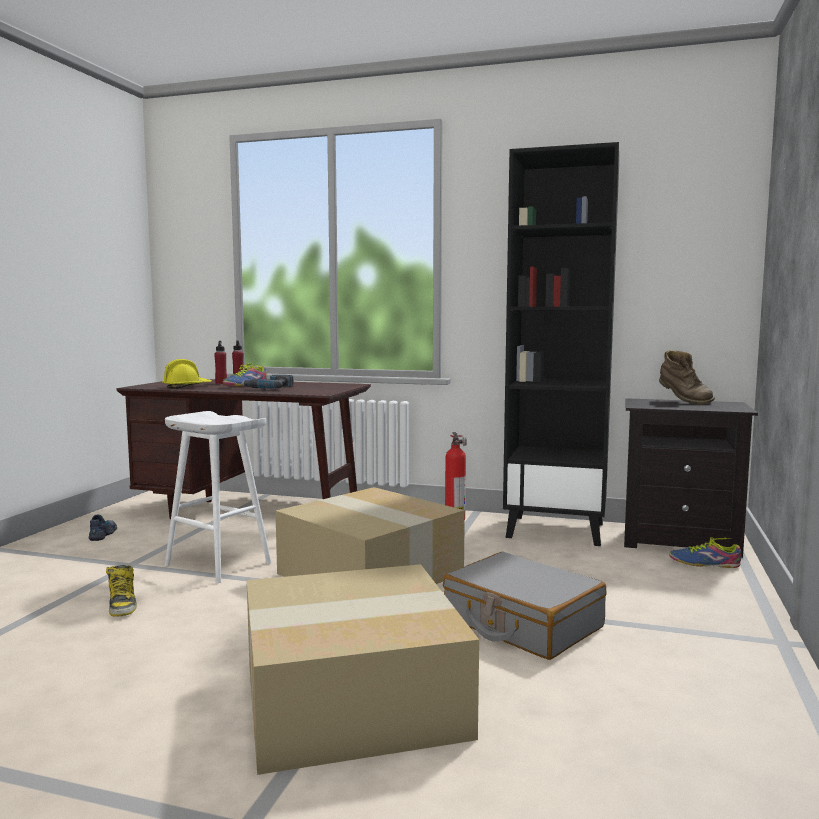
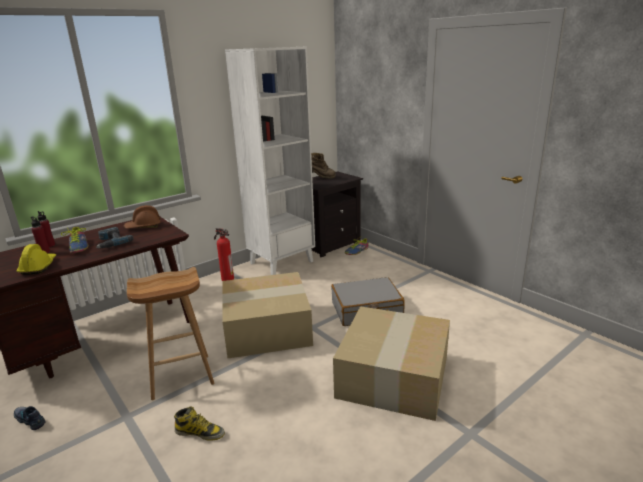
camera: 55 degrees left, 15 degrees up
white stool [165,411,271,583] -> brown stool [127,267,214,400]
black bookcase [503,142,619,546] -> white bookcase [225,46,315,275]
none -> brown hard hat [124,205,161,229]

